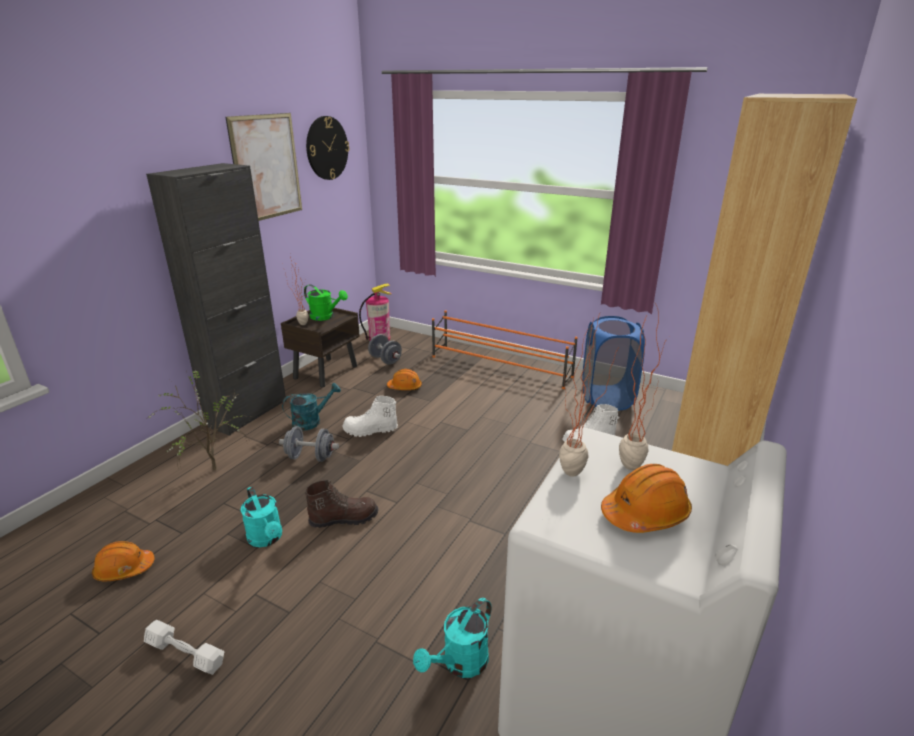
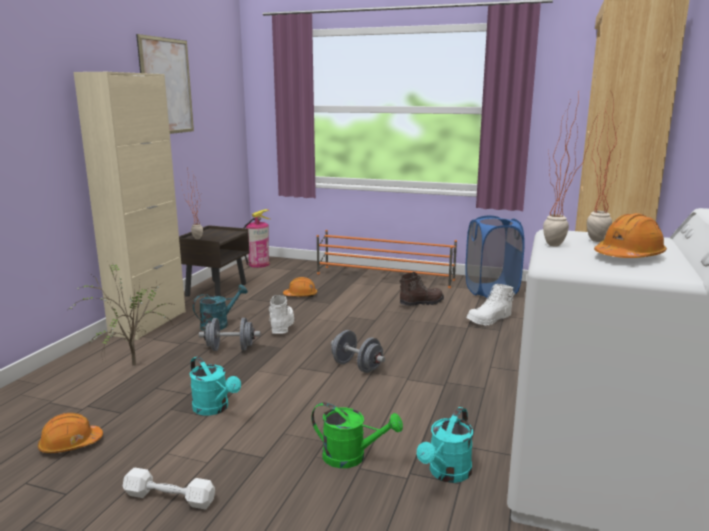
camera: 10 degrees left, 10 degrees down
black cabinet [146,163,286,436] -> beige cabinet [73,72,186,340]
green watering can [304,284,348,321] -> green watering can moved to [311,402,403,468]
brown boot [305,480,379,528] -> brown boot moved to [399,272,444,306]
wall clock [306,116,350,180] -> none
white boot [342,396,398,437] -> white boot turned 105 degrees clockwise [268,295,294,334]
grey dumbbell [368,334,402,365] -> grey dumbbell moved to [331,330,385,373]

